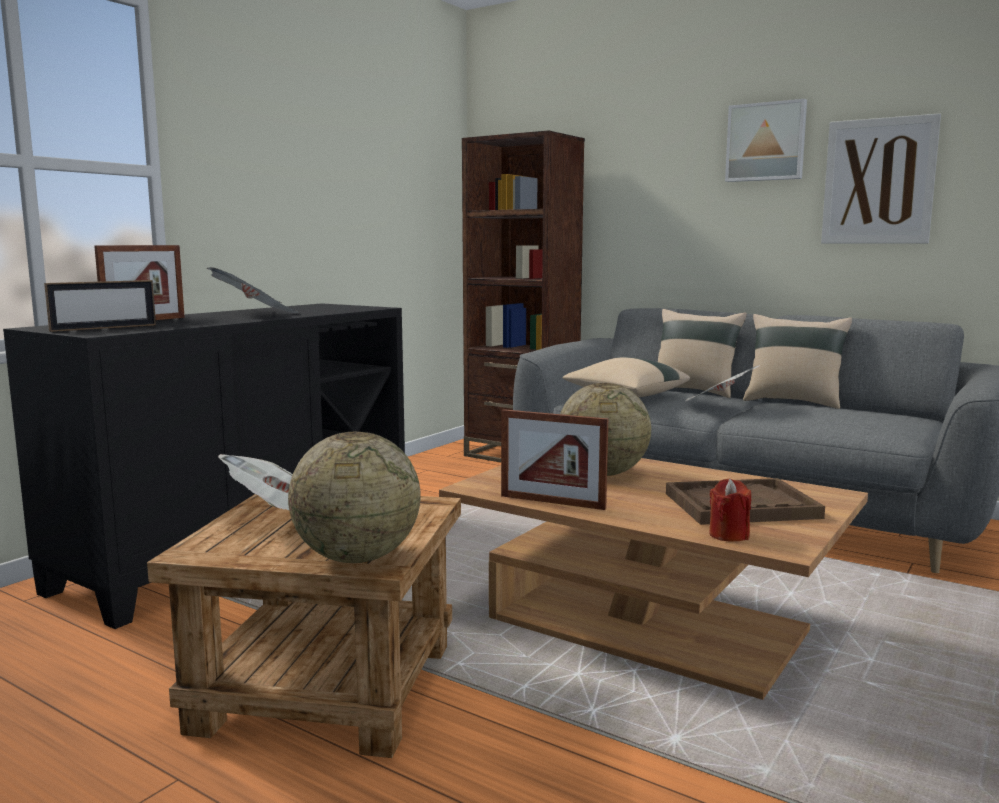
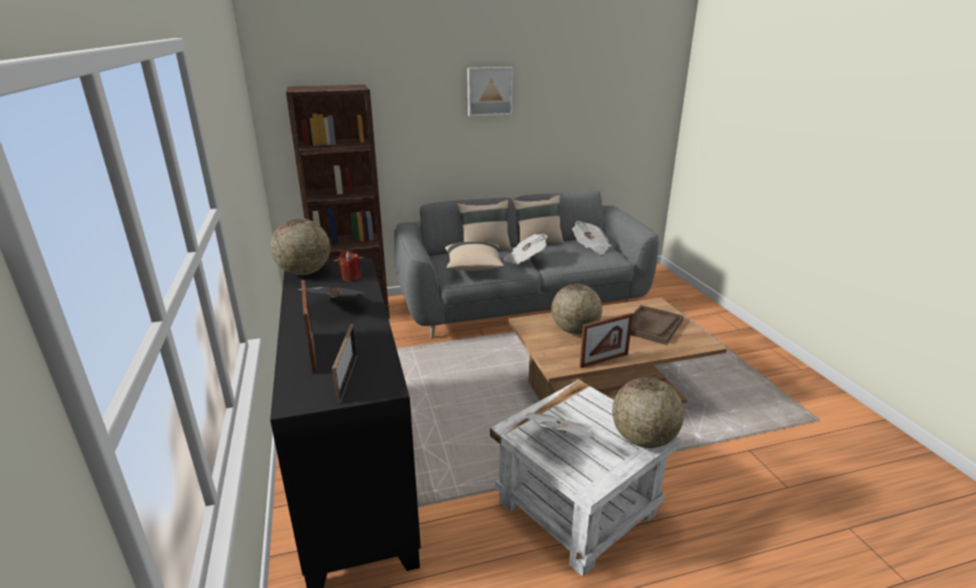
camera: 50 degrees left, 15 degrees up
brown side table [147,494,461,758] -> white side table [490,380,681,577]
red candle [709,479,751,542] -> red candle moved to [338,251,361,281]
picture [821,113,941,244] -> none
none -> globe [271,218,330,275]
none -> newspaper [572,221,611,255]

